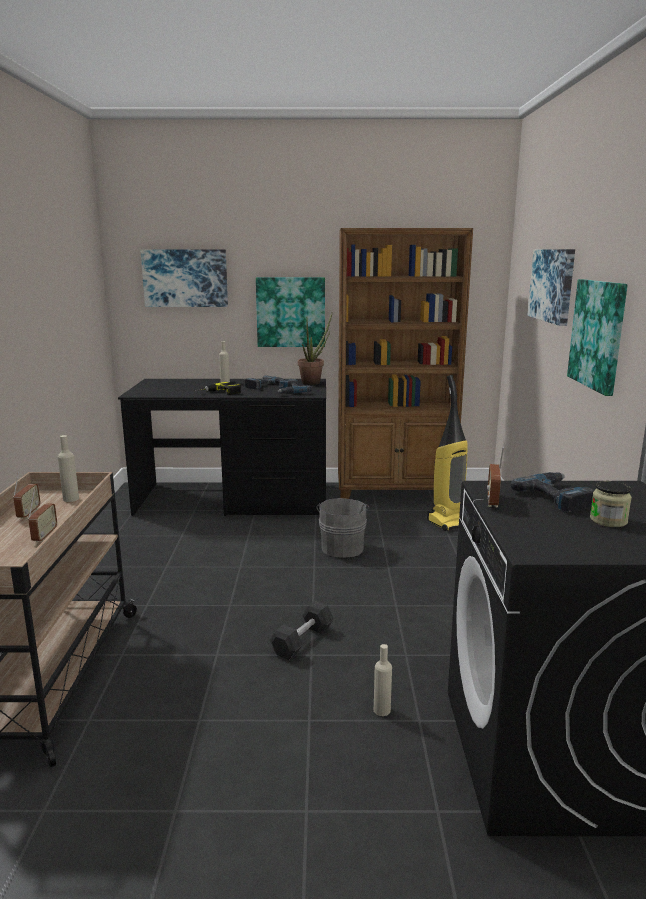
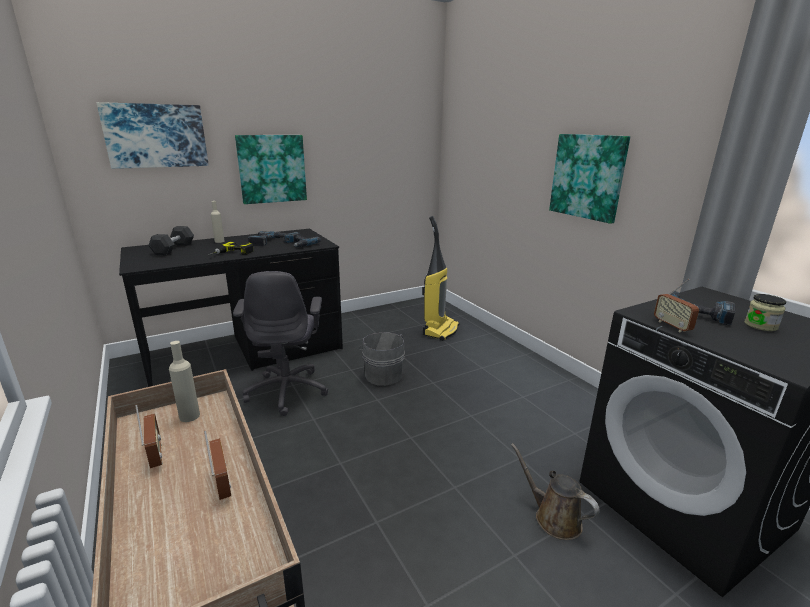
camera: 30 degrees left, 5 degrees up
black dumbbell [270,601,334,660] -> black dumbbell moved to [148,226,194,255]
potted plant [298,313,332,385] -> none
brown bookcase [338,228,473,499] -> none
beige bottle [374,644,392,716] -> brown watering can [511,443,600,540]
picture [528,249,575,326] -> none
none -> grey office chair [233,271,328,416]

